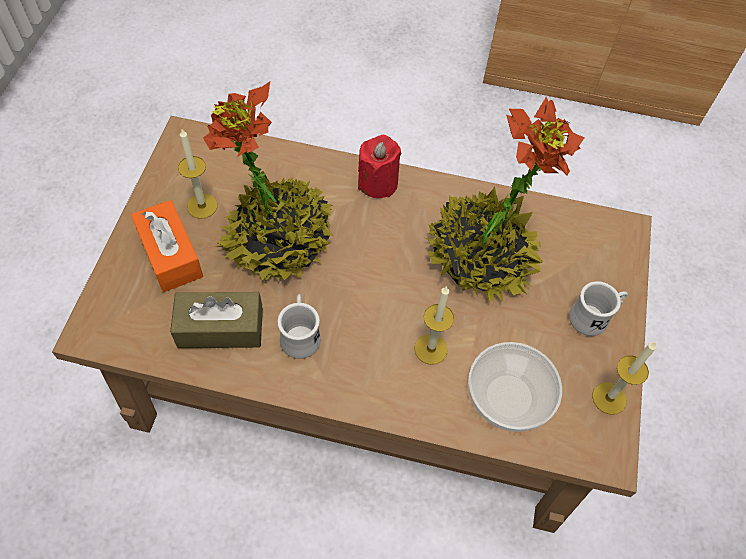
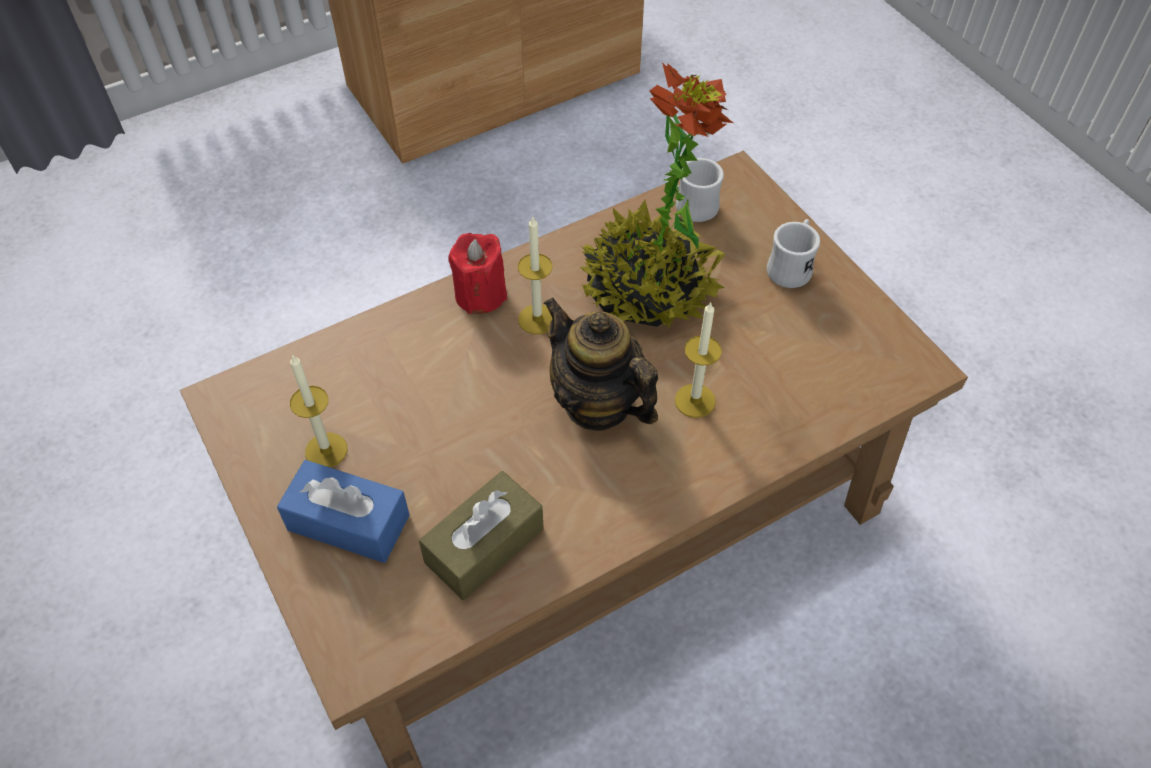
camera: 40 degrees left, 5 degrees down
orange tissue box [131,200,203,292] -> blue tissue box [277,460,410,563]
potted plant [203,82,333,282] -> none
white mug [277,294,321,359] -> white mug moved to [670,158,724,222]
bowl [468,342,562,432] -> none
candle [592,342,657,415] -> candle moved to [518,217,552,334]
none -> teapot [543,297,658,431]

